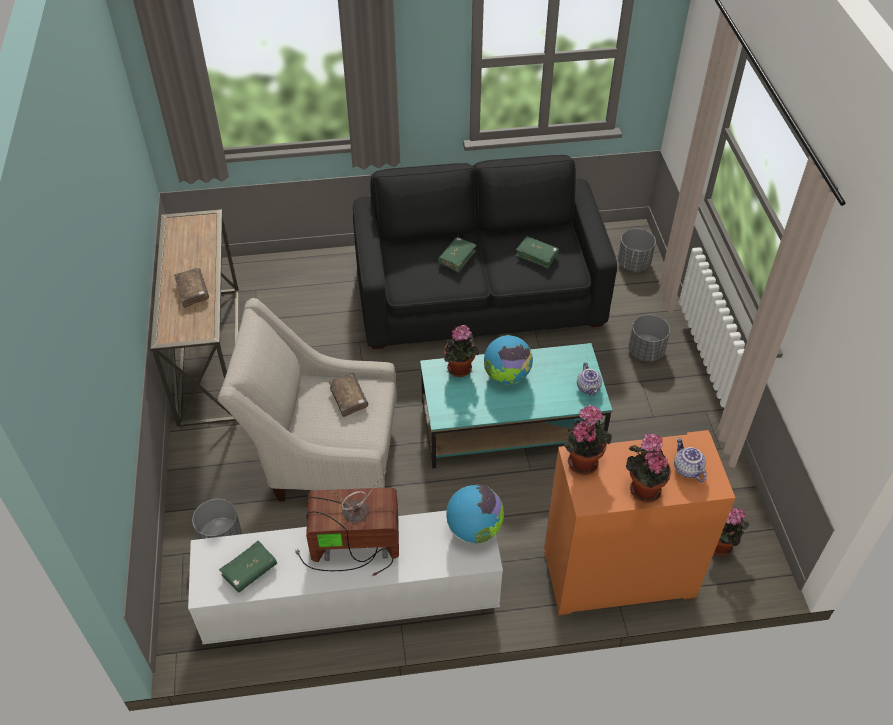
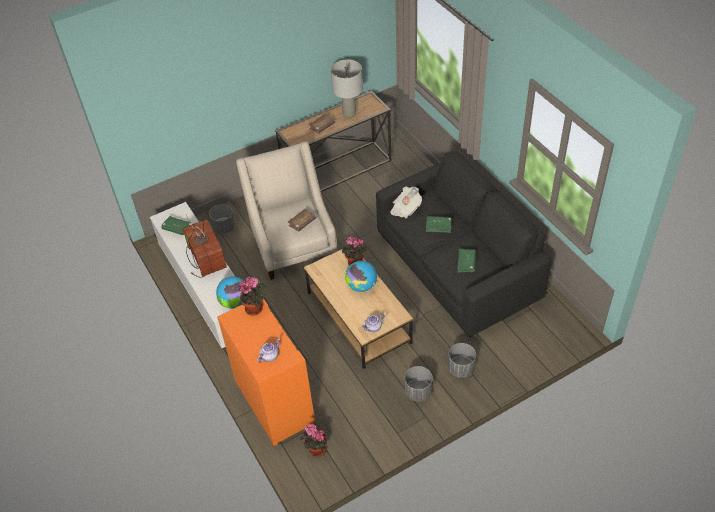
camera: 70 degrees right, 0 degrees up
turquoise coffee table [420,343,613,468] -> brown coffee table [304,249,413,369]
grey planter [618,229,656,272] -> grey planter moved to [405,366,433,402]
potted plant [626,433,671,503] -> none
none -> grey table lamp [331,59,363,118]
none -> newspaper [390,187,422,218]

